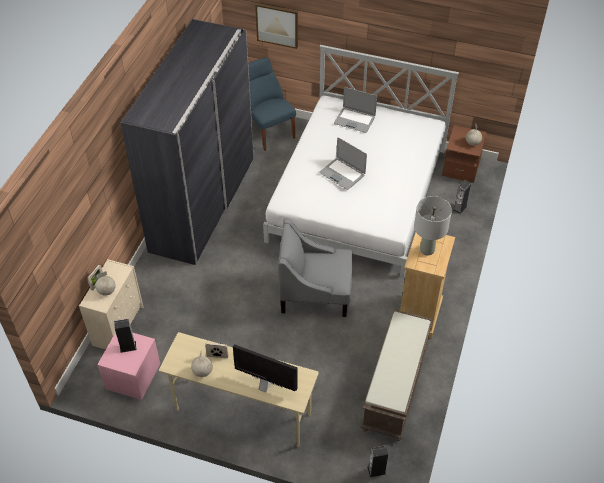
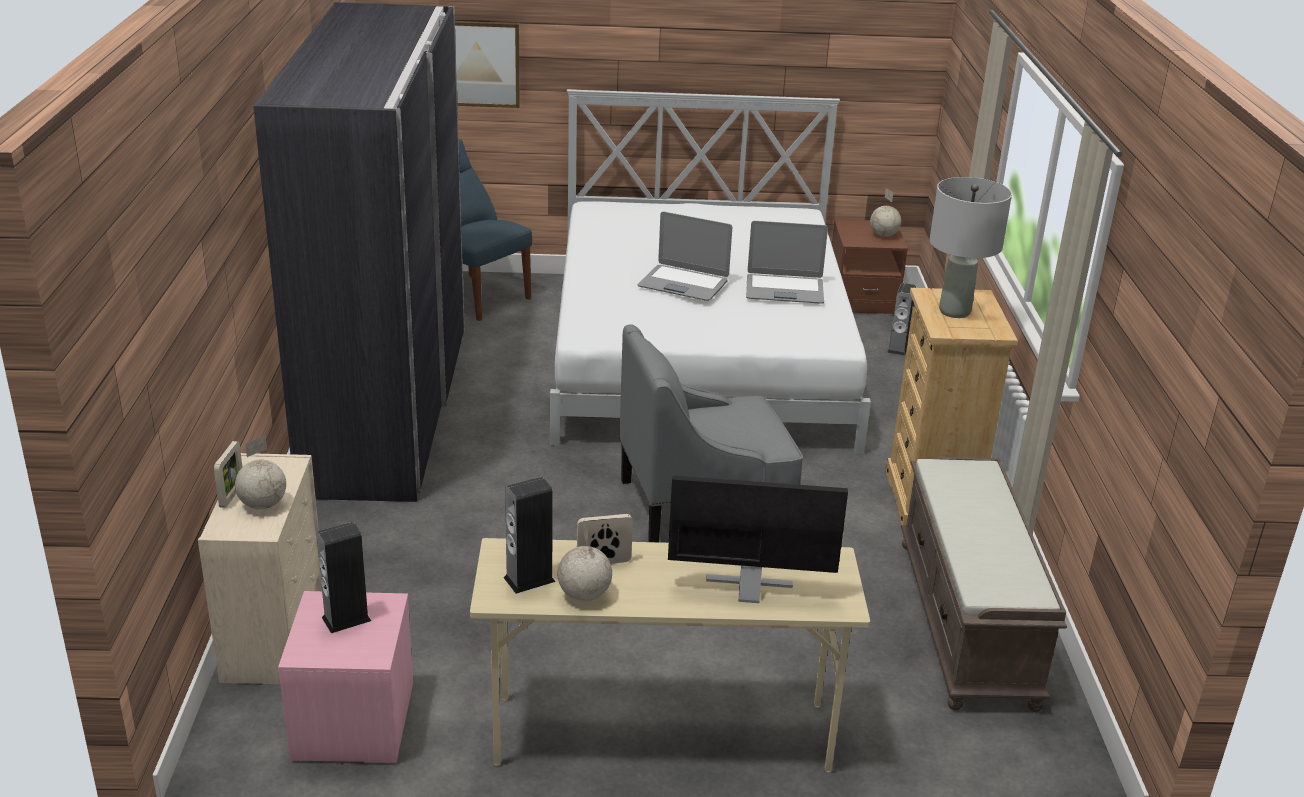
camera: 20 degrees left, 20 degrees down
laptop [334,87,377,133] -> laptop moved to [746,221,828,304]
speaker [367,446,388,477] -> speaker moved to [504,477,556,594]

